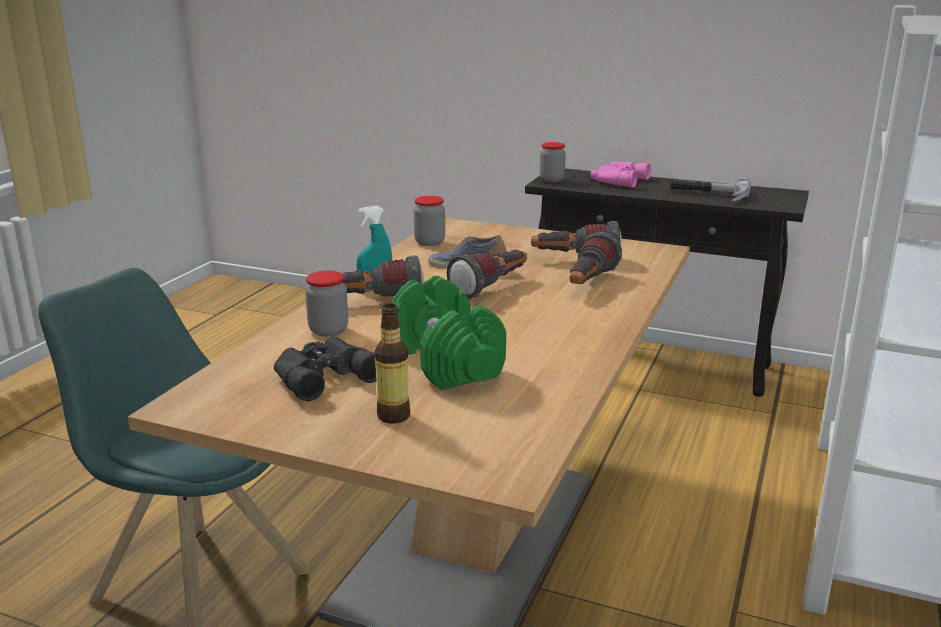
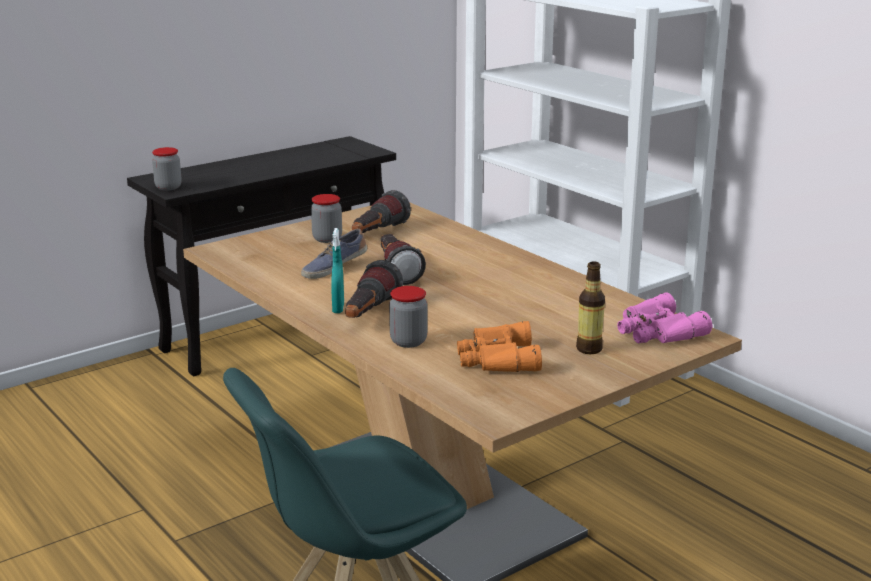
camera: 60 degrees left, 0 degrees up
black binoculars [274,336,376,401] -> orange binoculars [457,321,542,372]
green dumbbell [391,276,506,390] -> none
jar [414,196,445,246] -> jar moved to [311,194,342,243]
flashlight [570,232,622,284] -> none
pink binoculars [590,161,651,188] -> pink binoculars moved to [617,292,712,343]
hammer [670,177,751,202] -> none

